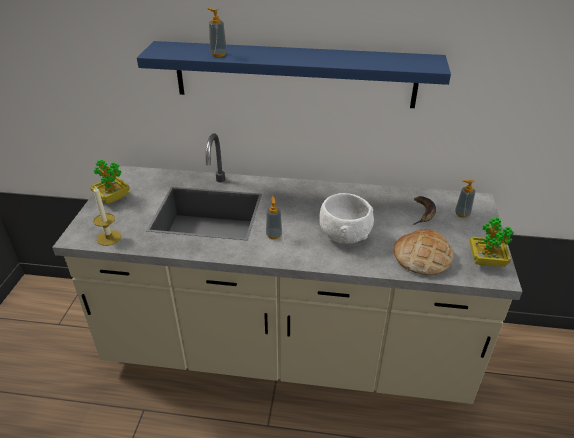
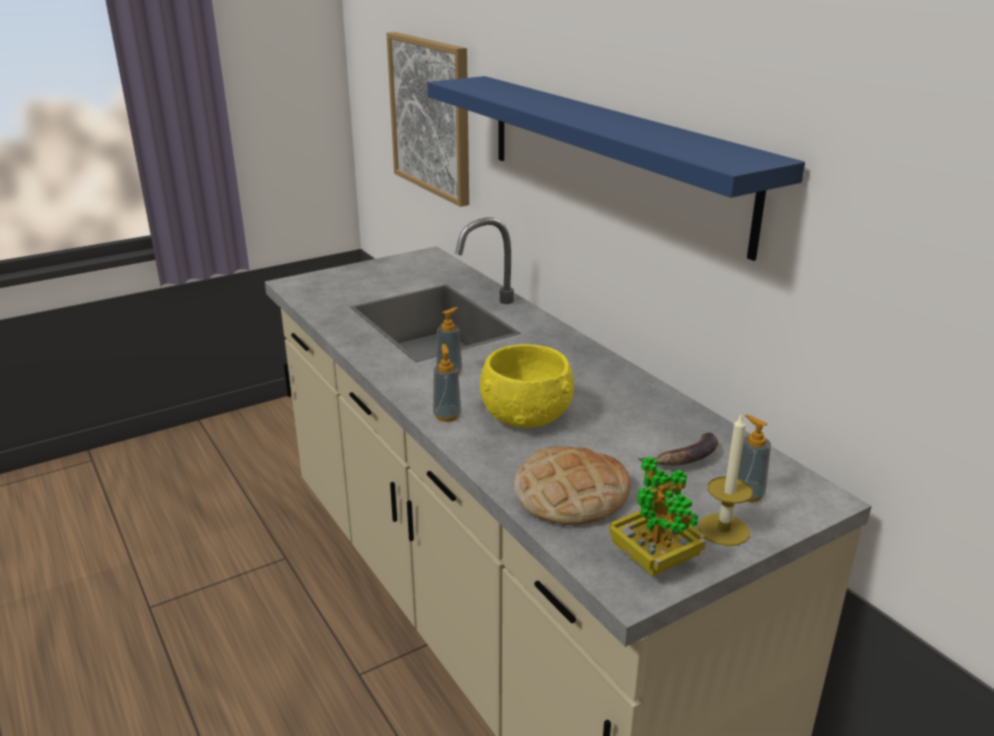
camera: 50 degrees right, 10 degrees down
potted plant [90,159,130,203] -> none
candle [93,186,121,246] -> candle moved to [698,412,753,546]
soap dispenser [207,8,227,57] -> soap dispenser moved to [433,344,461,422]
white bowl [319,193,374,244] -> yellow bowl [480,344,574,428]
none -> picture [386,32,469,207]

